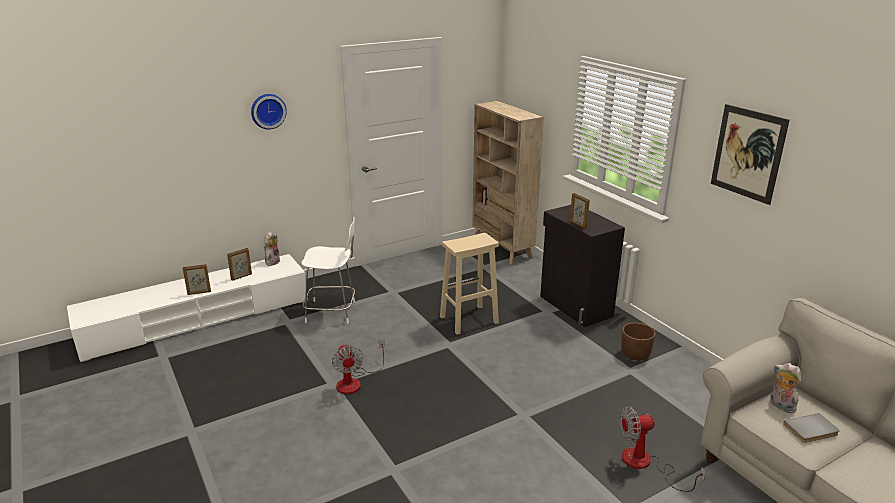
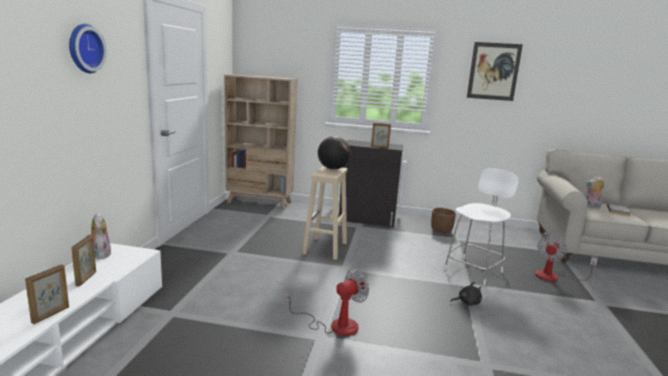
camera: 50 degrees left, 10 degrees down
white stool [302,217,356,324] -> white stool moved to [444,168,519,286]
fan [332,339,385,394] -> fan turned 60 degrees counterclockwise [284,269,369,336]
none -> globe [318,136,351,170]
none -> black plush toy [450,282,482,306]

